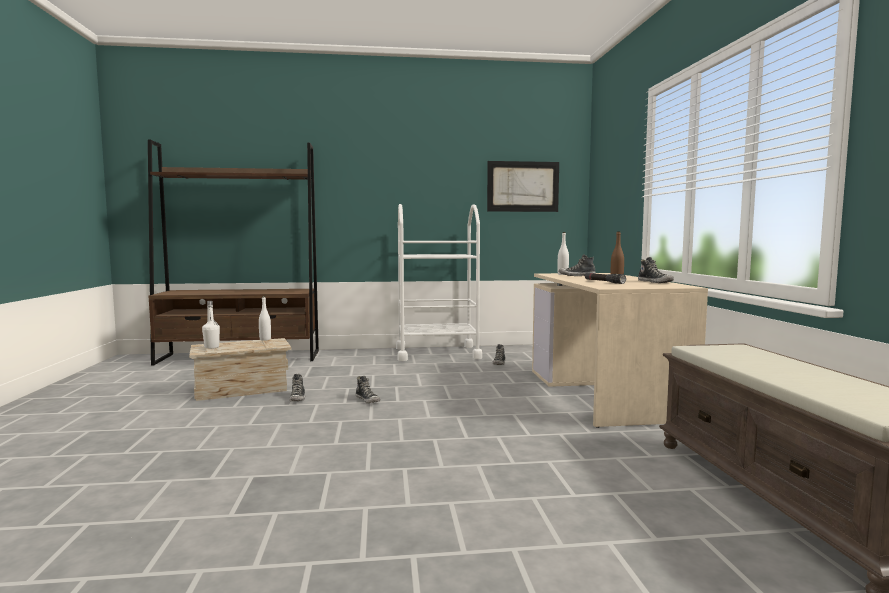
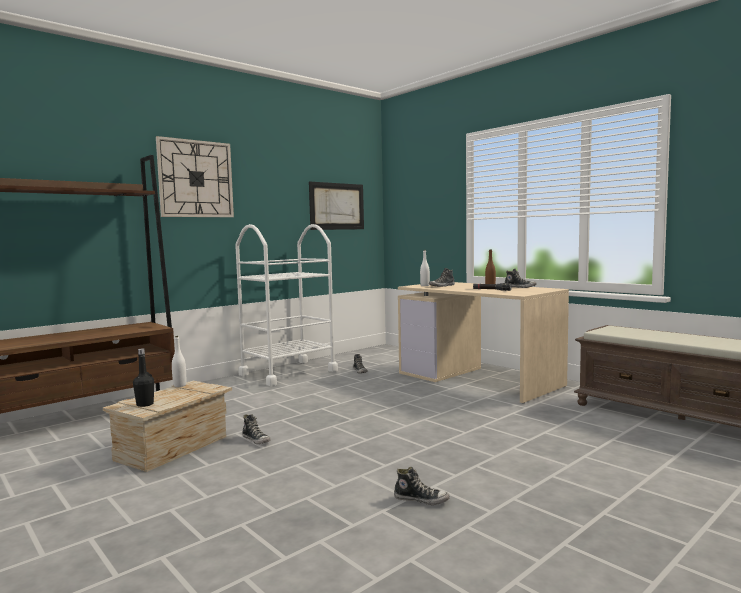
camera: 35 degrees left, 0 degrees up
white bottle [202,301,220,349] -> black bottle [133,348,154,407]
shoe [356,376,380,403] -> shoe moved to [394,467,450,505]
none -> wall clock [156,136,234,217]

